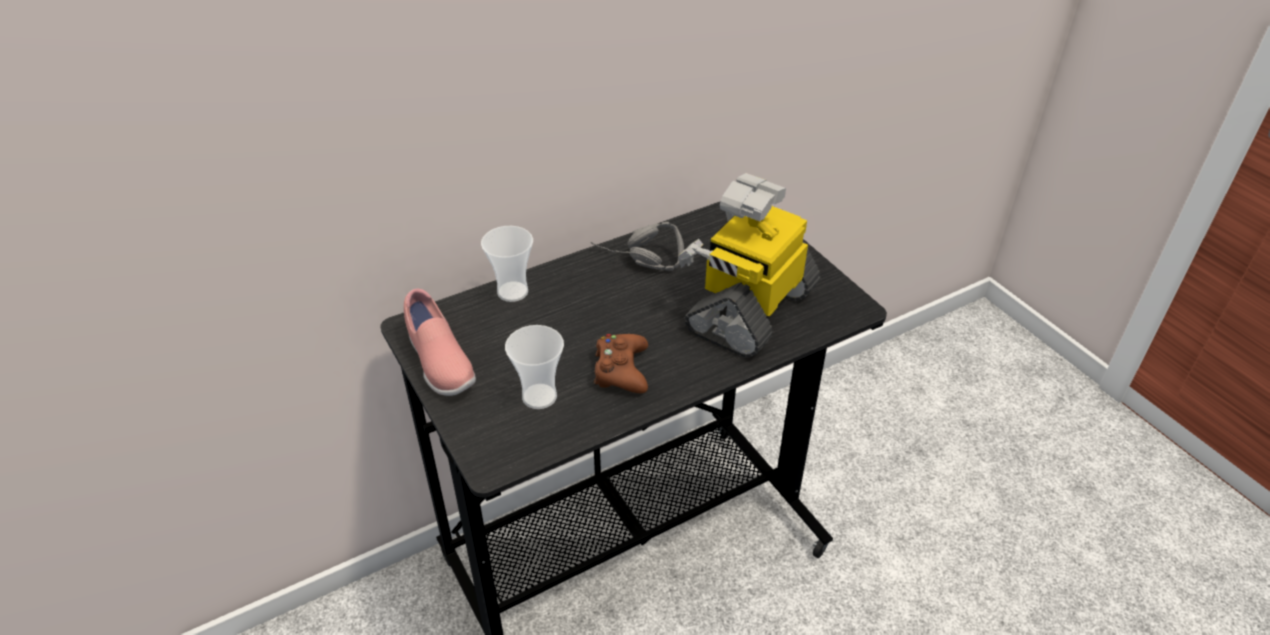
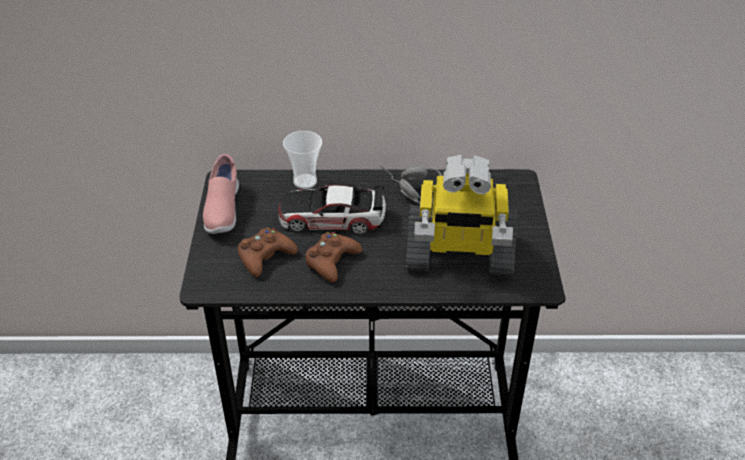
camera: 30 degrees right, 0 degrees up
cup [505,325,564,409] -> brown game controller [238,228,298,277]
toy robot [678,173,820,357] -> toy robot turned 150 degrees counterclockwise [406,154,517,275]
none -> toy car [278,184,386,234]

